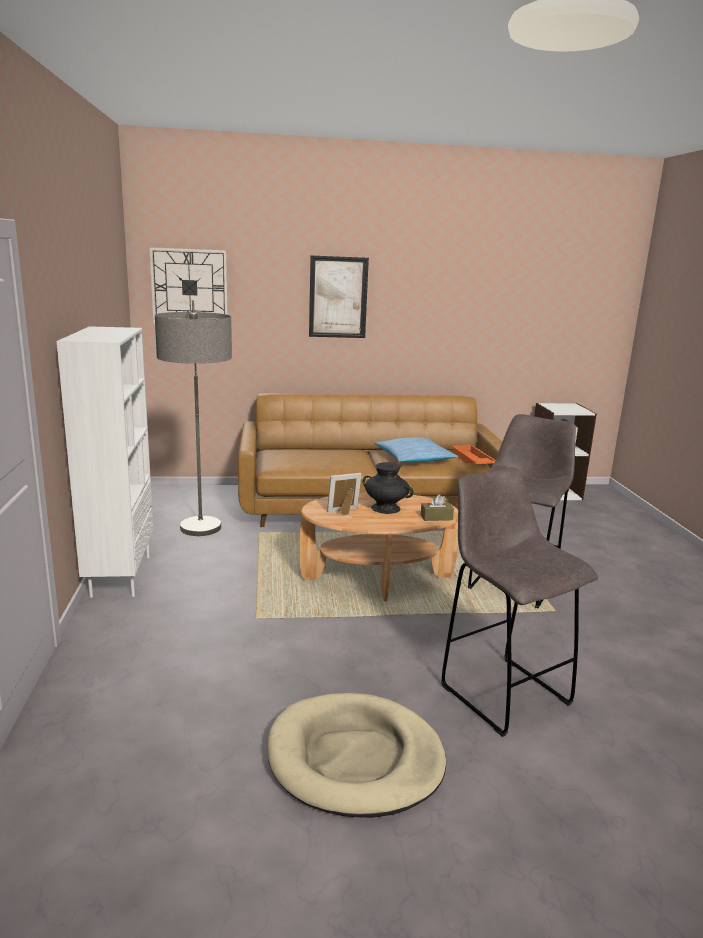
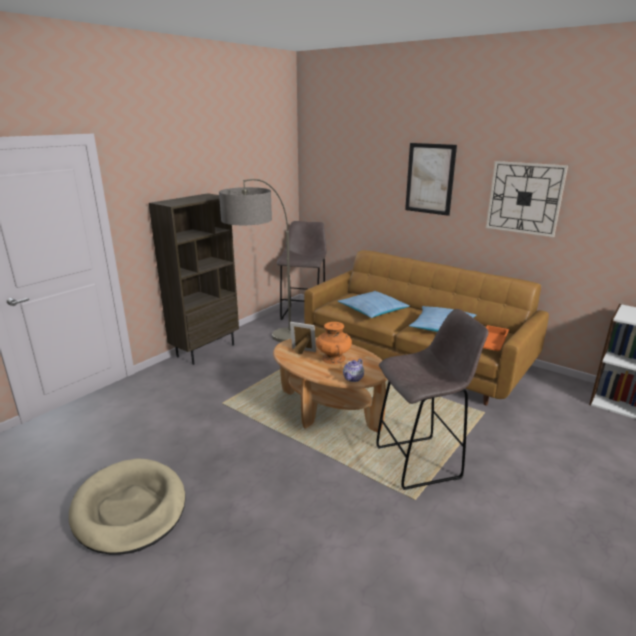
camera: 45 degrees right, 5 degrees up
white bookcase [57,326,154,598] -> brown bookcase [149,193,239,365]
wall clock [149,247,228,324] -> wall clock moved to [486,161,568,237]
black vase [362,462,414,514] -> orange vase [316,322,352,364]
brown tissue box [421,495,454,521] -> teapot [343,359,364,382]
grey stool [441,467,598,737] -> grey stool moved to [277,221,326,320]
none -> pillow [338,291,410,318]

